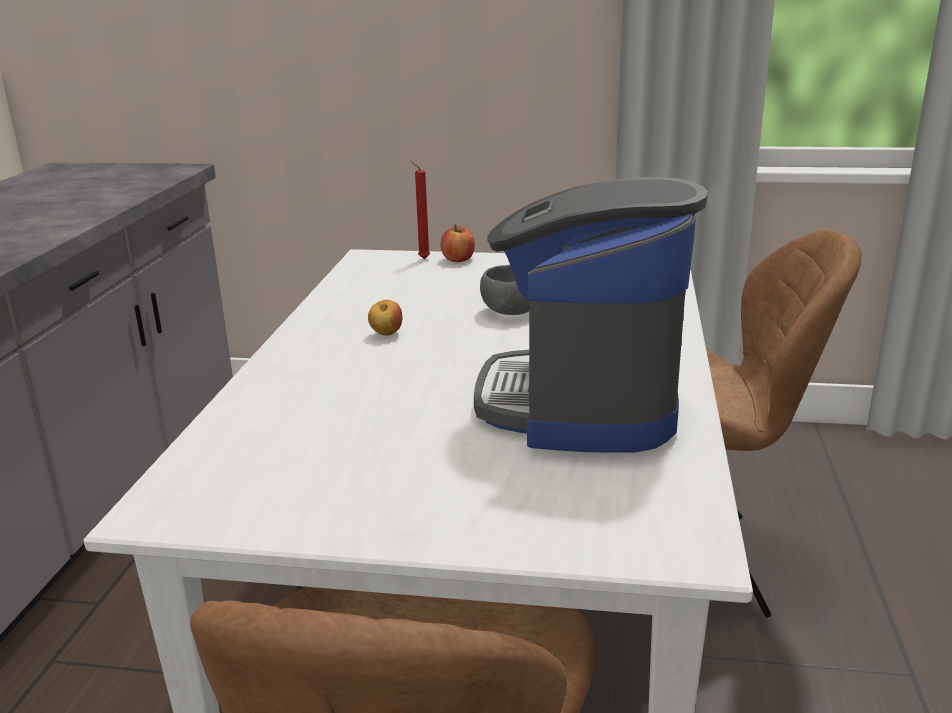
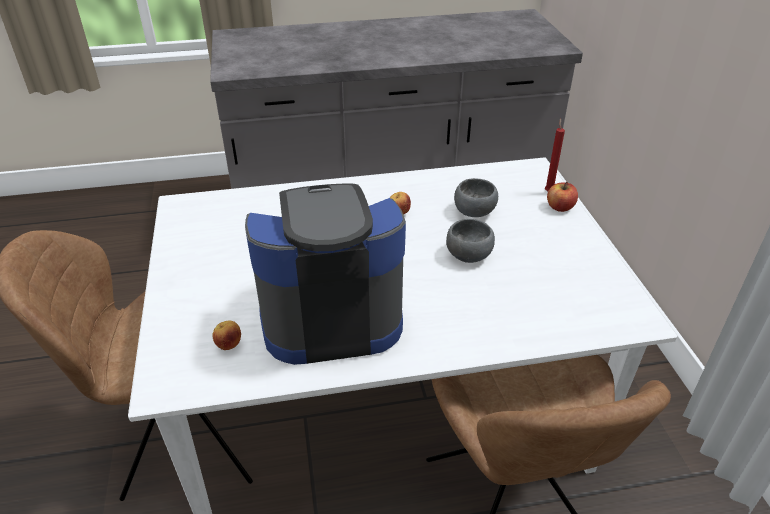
camera: 70 degrees right, 15 degrees up
none -> apple [213,320,241,350]
none -> grey bowl [454,178,498,217]

